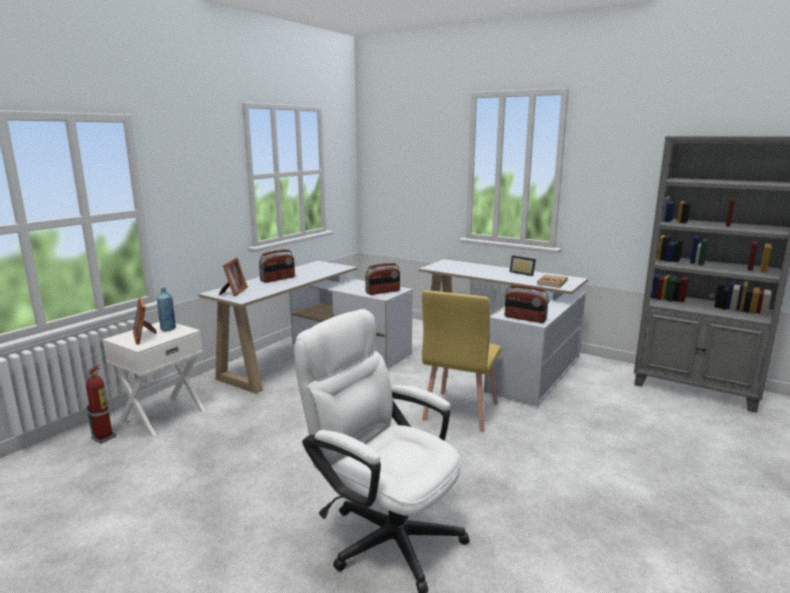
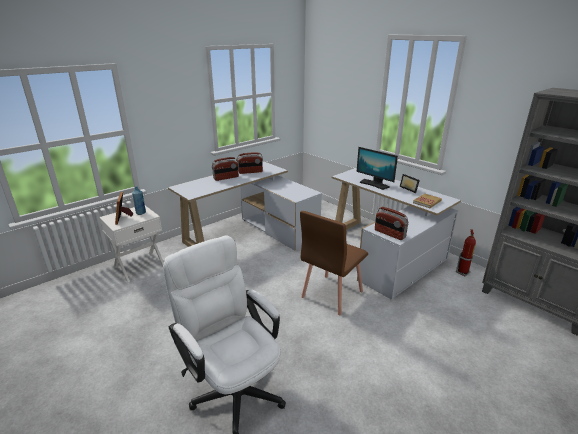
camera: 15 degrees right, 10 degrees up
fire extinguisher [86,365,116,444] -> fire extinguisher moved to [456,229,476,276]
picture frame [219,258,248,296] -> none
radio [365,263,400,295] -> radio moved to [237,153,263,174]
yellow chair [422,290,501,432] -> brown chair [300,211,368,315]
none -> monitor [357,147,398,190]

